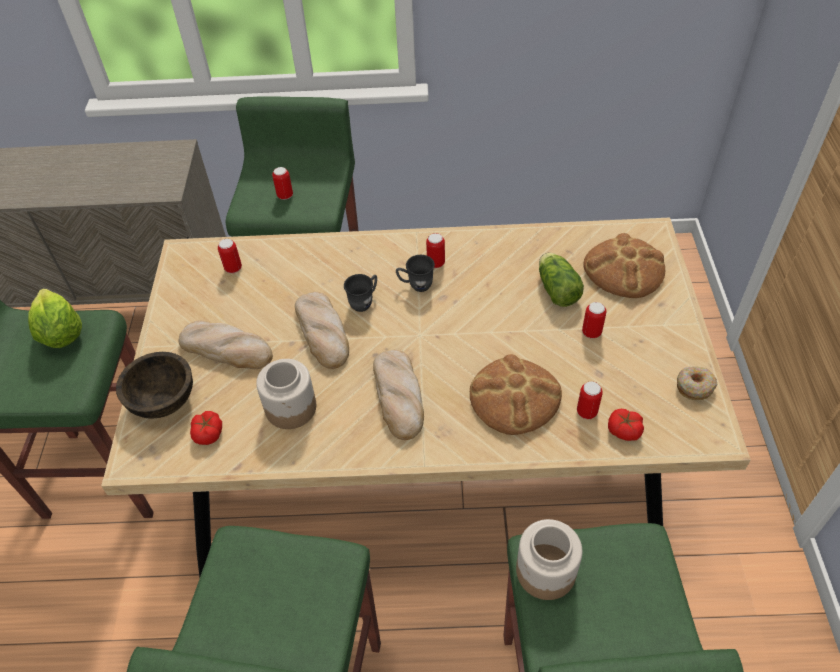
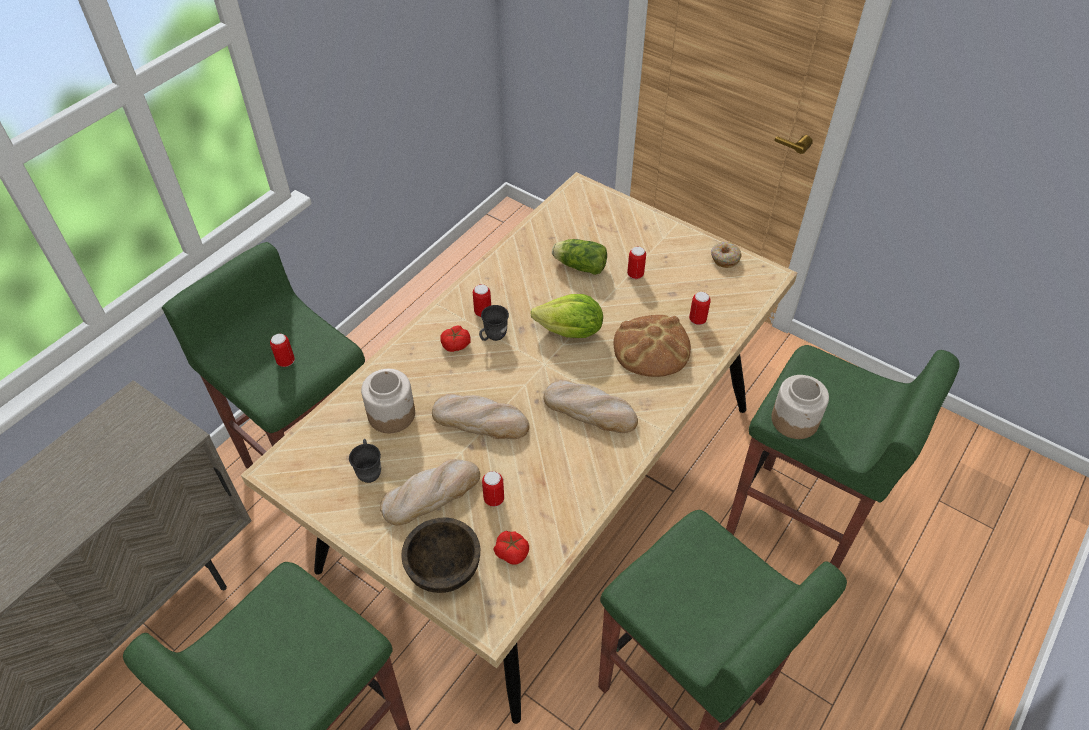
camera: 55 degrees left, 0 degrees up
lettuce [28,288,82,348] -> lettuce moved to [530,294,603,338]
can [218,239,242,273] -> can moved to [482,471,504,507]
jar [256,359,316,429] -> jar moved to [361,369,415,433]
grey mug [344,274,377,312] -> grey mug moved to [349,439,381,483]
bread [583,233,665,298] -> none
tomato [608,409,644,441] -> tomato moved to [440,326,471,352]

